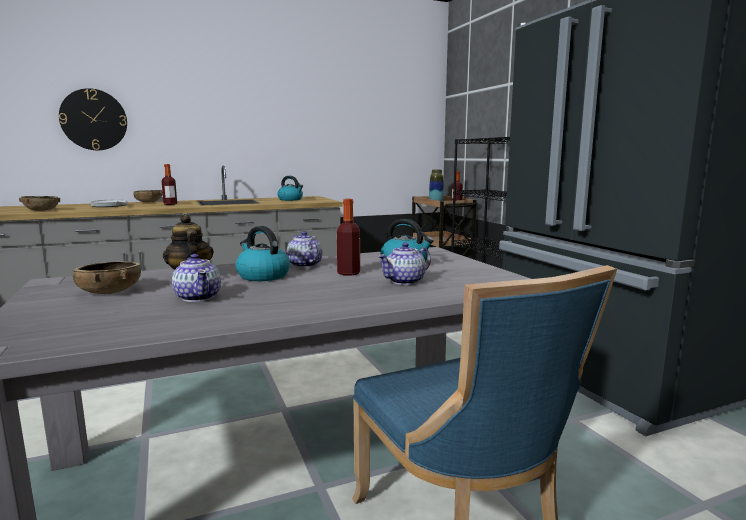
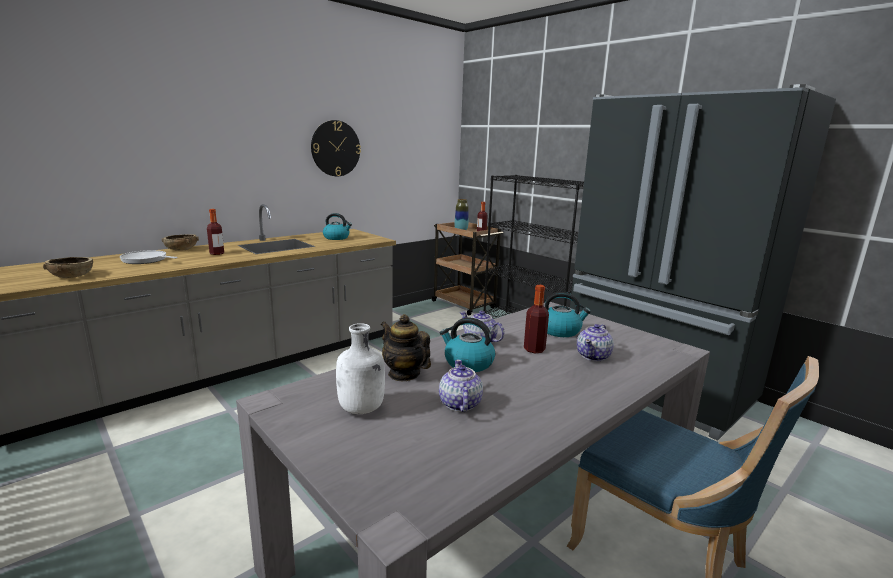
camera: 20 degrees left, 5 degrees up
wall clock [59,88,127,150] -> wall clock moved to [311,120,361,176]
brown bowl [73,261,141,294] -> white bottle [336,323,385,414]
teapot [172,254,221,302] -> teapot turned 135 degrees counterclockwise [439,360,483,412]

